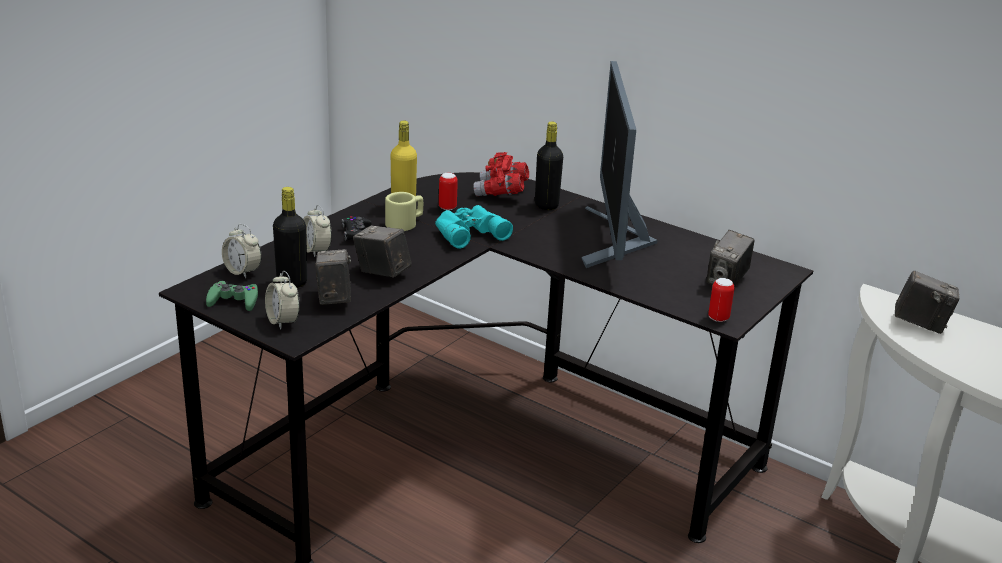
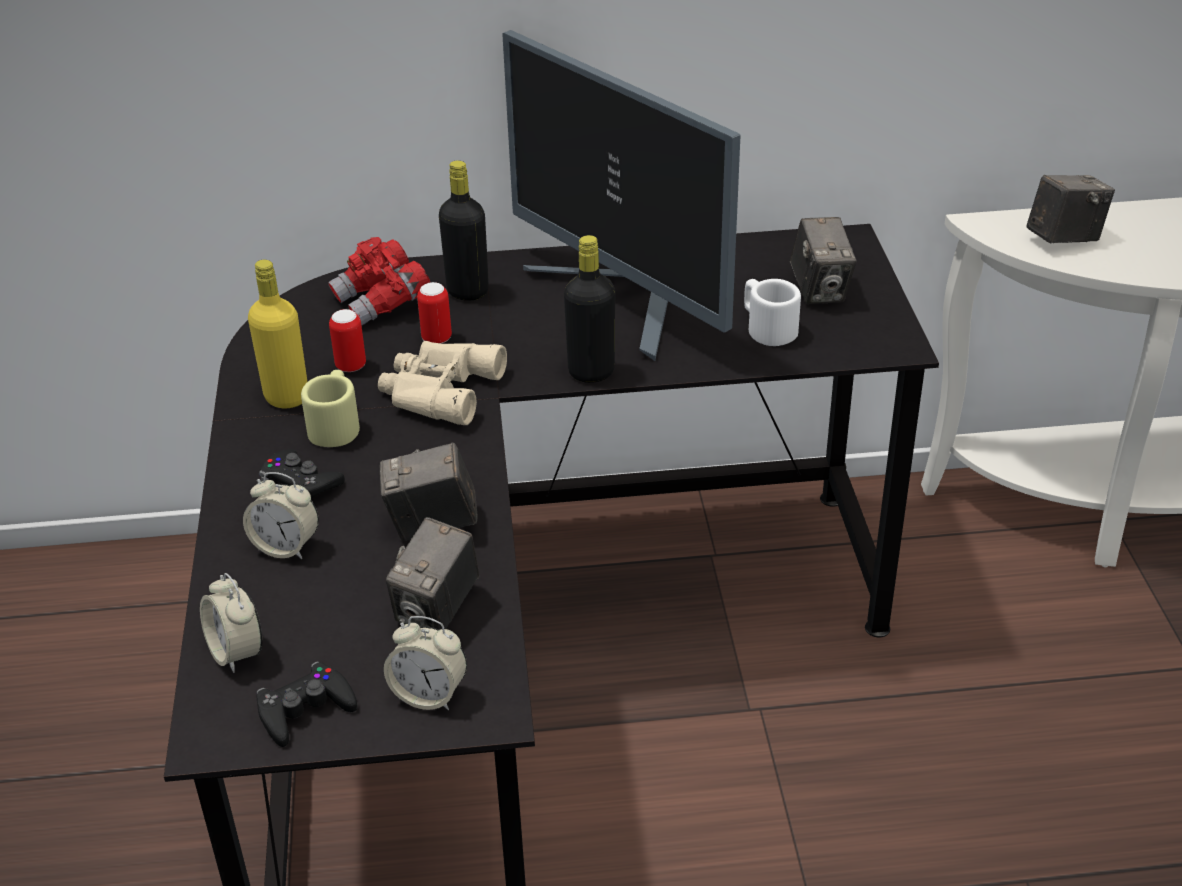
camera: 40 degrees left, 10 degrees up
green game controller [206,281,258,311] -> black game controller [257,661,358,747]
alarm clock [222,224,262,278] -> alarm clock turned 60 degrees clockwise [200,573,262,673]
black bottle [273,187,307,288] -> black bottle moved to [564,235,615,383]
camera [315,249,351,305] -> camera turned 105 degrees counterclockwise [386,517,479,630]
turquoise binoculars [435,205,513,249] -> beige binoculars [378,341,507,425]
can [708,278,735,322] -> can moved to [417,282,452,344]
none -> white mug [744,279,801,346]

